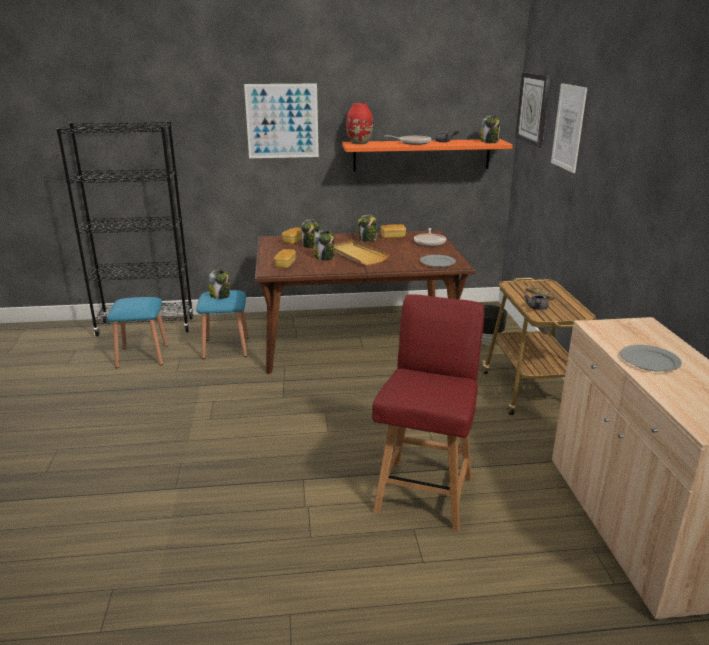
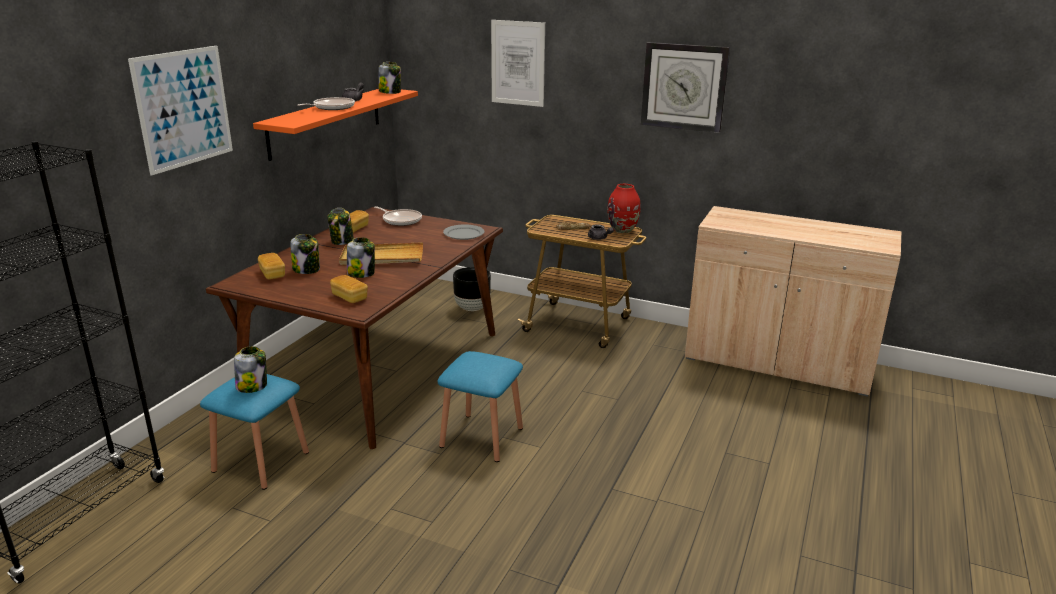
camera: 60 degrees left, 0 degrees up
blue stool [107,297,168,368] -> blue stool moved to [437,351,523,462]
red vase [346,103,373,144] -> red vase moved to [607,184,641,233]
red chair [372,294,484,531] -> none
wall clock [515,72,551,148] -> wall clock moved to [641,42,730,133]
grey plate [620,345,682,372] -> none

